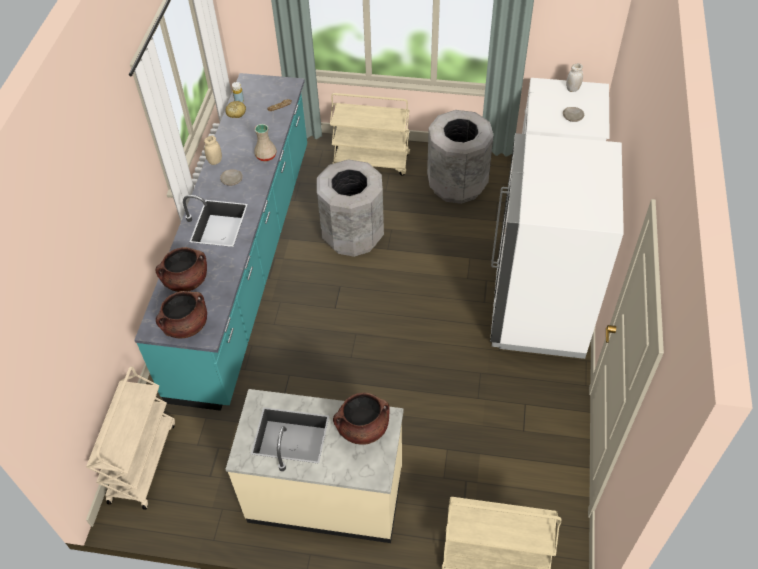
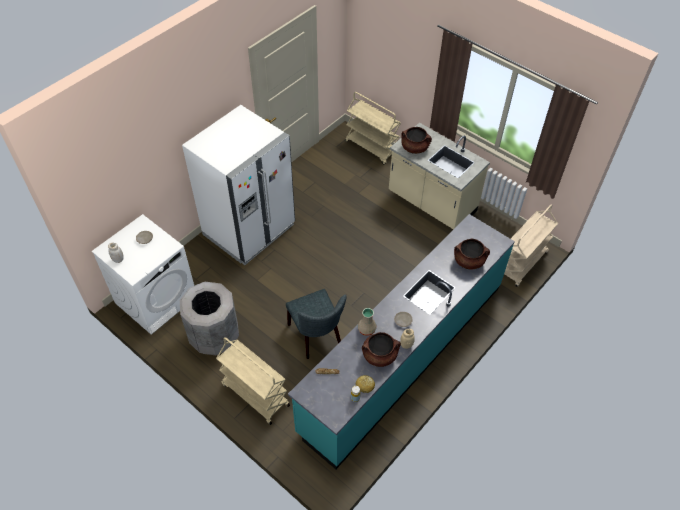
camera: 150 degrees left, 0 degrees up
brown cooking pot [156,291,207,339] -> brown cooking pot moved to [362,332,401,367]
grey trash can [317,159,384,257] -> grey chair [286,289,347,359]

